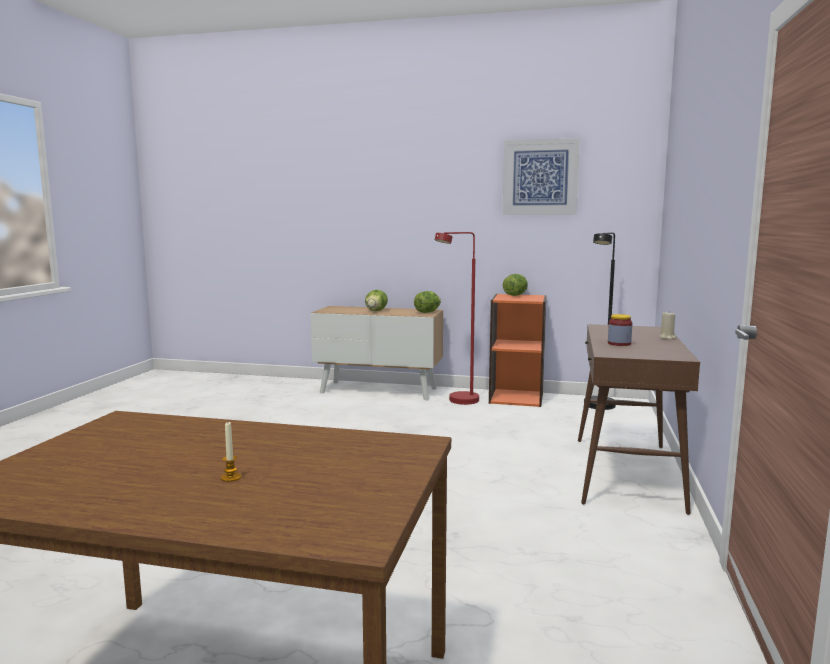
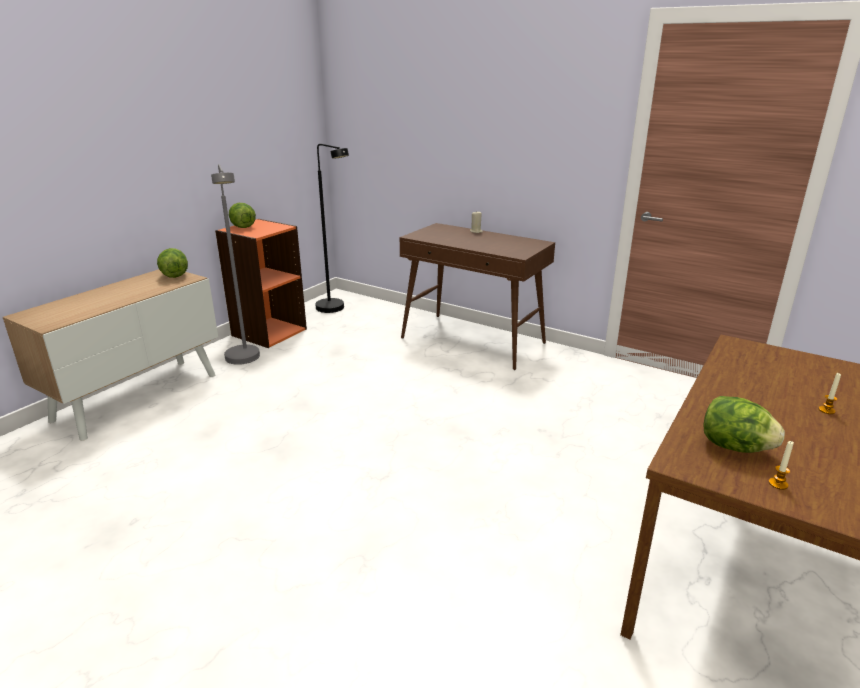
camera: 70 degrees left, 15 degrees up
lettuce [365,290,388,311] -> lettuce moved to [703,396,785,453]
red floor lamp [434,232,479,405] -> grey floor lamp [211,164,260,365]
picture [503,138,580,215] -> none
jar [608,314,632,346] -> none
none -> candle [769,441,794,490]

